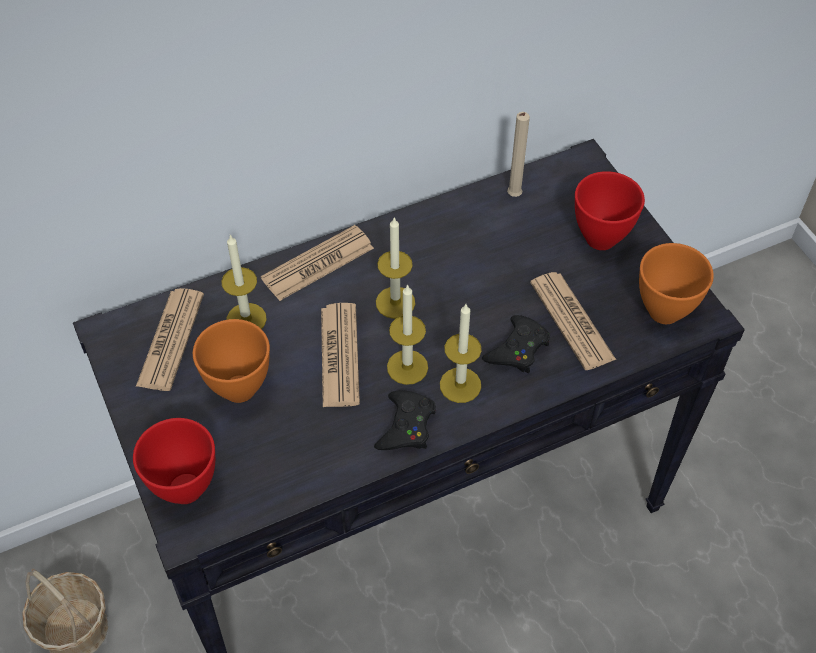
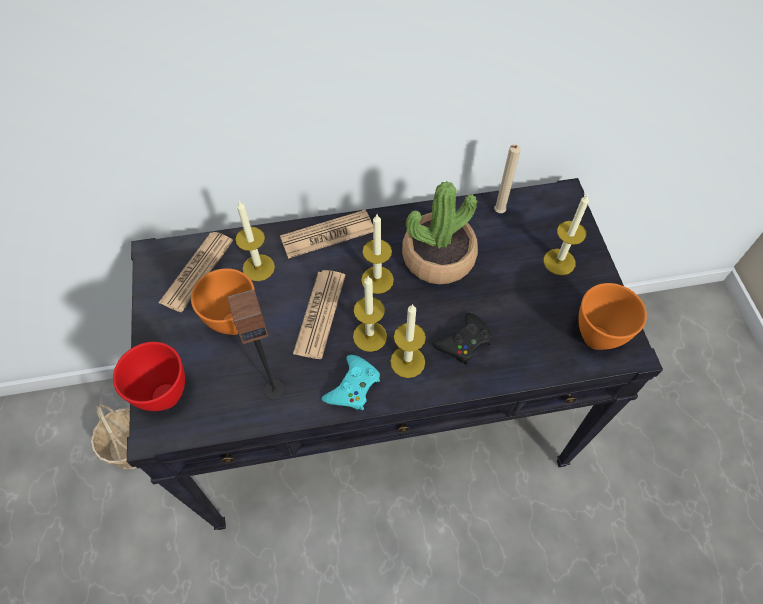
camera: 15 degrees right, 5 degrees up
black game controller [374,390,436,450] -> turquoise game controller [322,355,380,410]
newspaper [530,272,616,370] -> none
red bowl [575,171,645,250] -> candle [544,194,589,275]
none -> speaker [228,289,285,400]
none -> potted plant [402,181,478,284]

